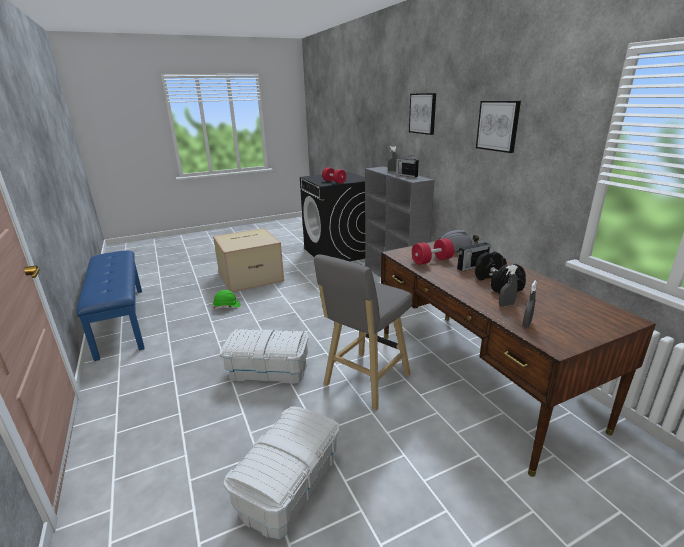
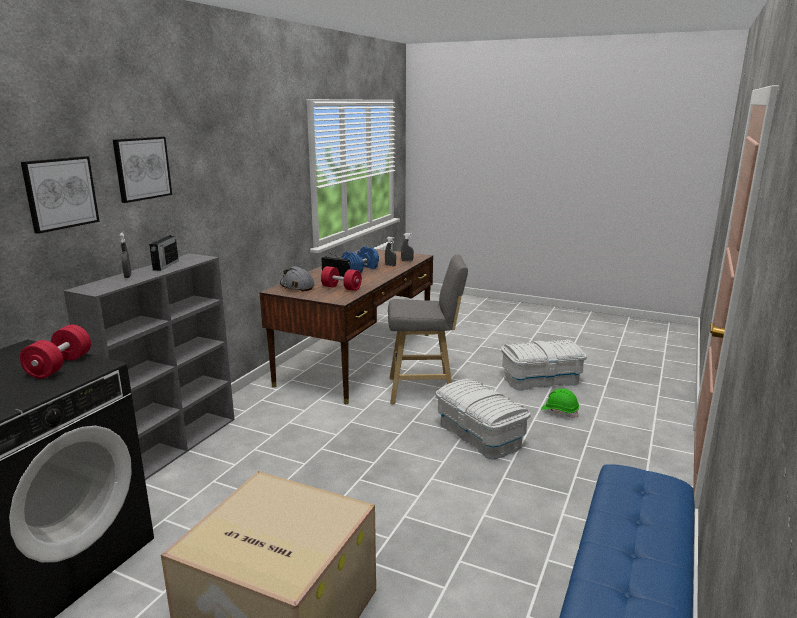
camera: 130 degrees left, 5 degrees down
green hard hat [213,290,241,309] -> green hard hat moved to [541,388,579,418]
black dumbbell [475,251,526,294] -> blue dumbbell [341,246,379,273]
picture [476,101,521,153] -> picture moved to [21,156,100,234]

